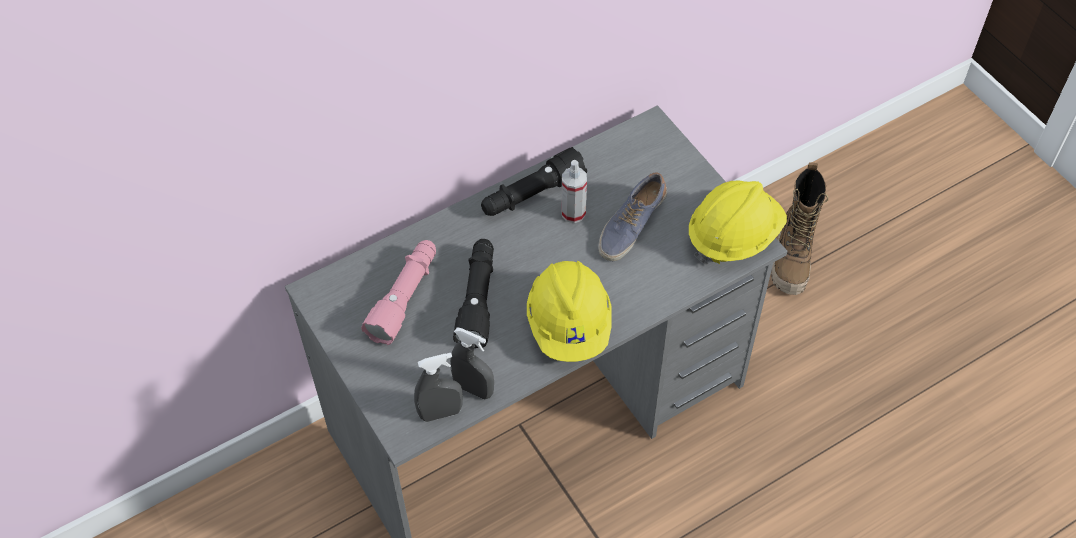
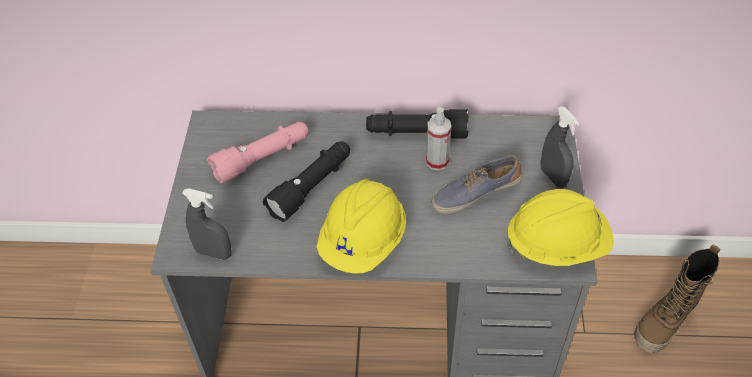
camera: 35 degrees right, 5 degrees down
grey spray bottle [450,327,494,399] -> grey spray bottle moved to [541,106,579,188]

